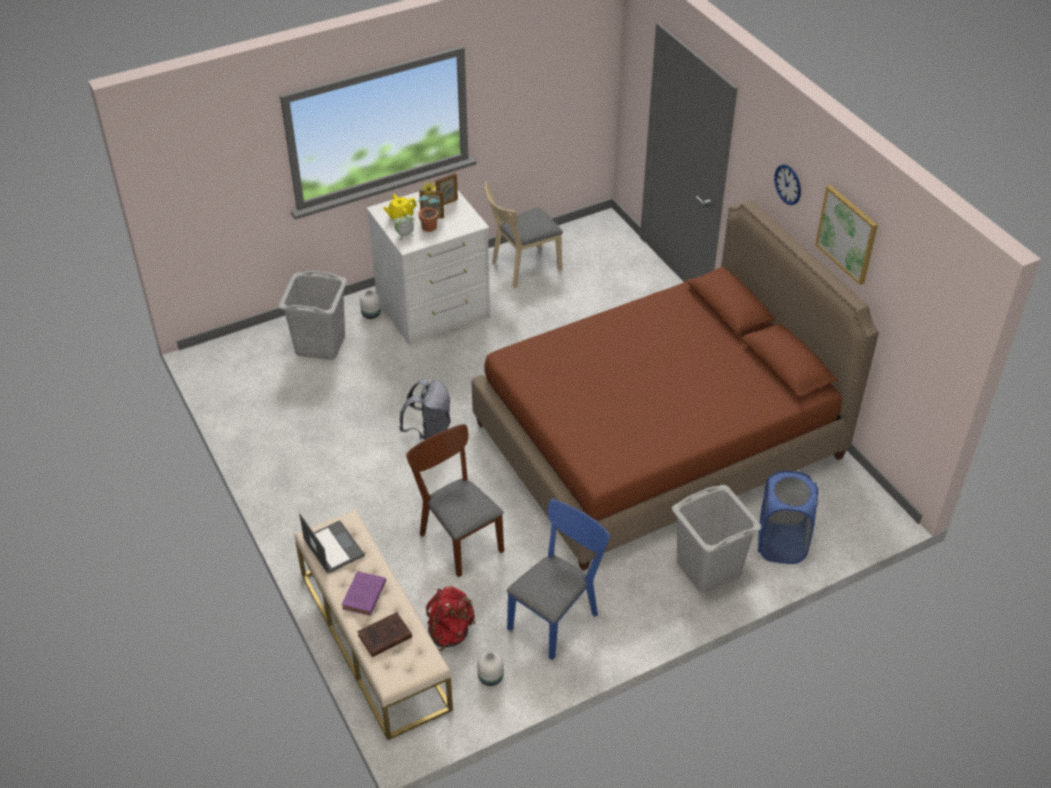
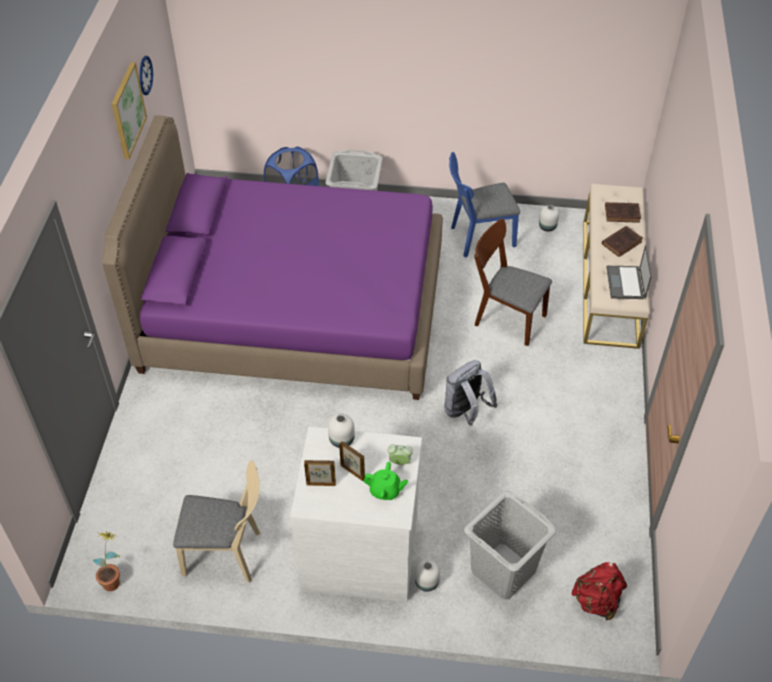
camera: 145 degrees left, 5 degrees up
purple book [342,571,386,616] -> brown book [602,226,643,257]
yellow teapot [383,194,417,220] -> green teapot [363,462,408,500]
brown chair [406,424,504,577] -> brown chair turned 120 degrees clockwise [474,219,552,346]
potted plant [417,180,441,232] -> potted plant moved to [93,531,120,591]
red backpack [426,586,475,651] -> red backpack moved to [572,562,627,620]
brown bed [471,200,879,571] -> purple bed [102,115,443,400]
wall clock [774,164,801,205] -> wall clock moved to [139,56,153,95]
none -> white vase [328,414,355,448]

